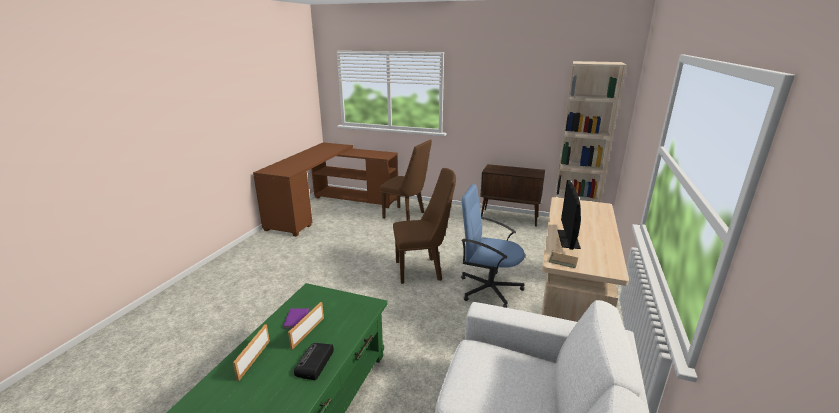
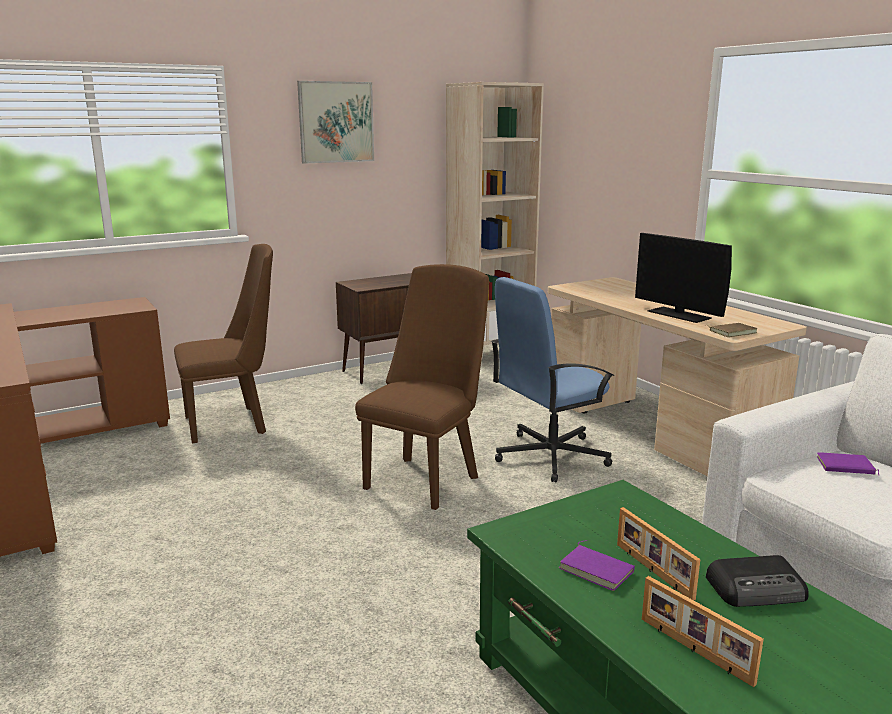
camera: 50 degrees left, 5 degrees down
radio [294,343,334,380] -> radio turned 60 degrees counterclockwise [706,555,809,607]
none -> picture [297,81,374,164]
none -> purple book [817,452,880,476]

